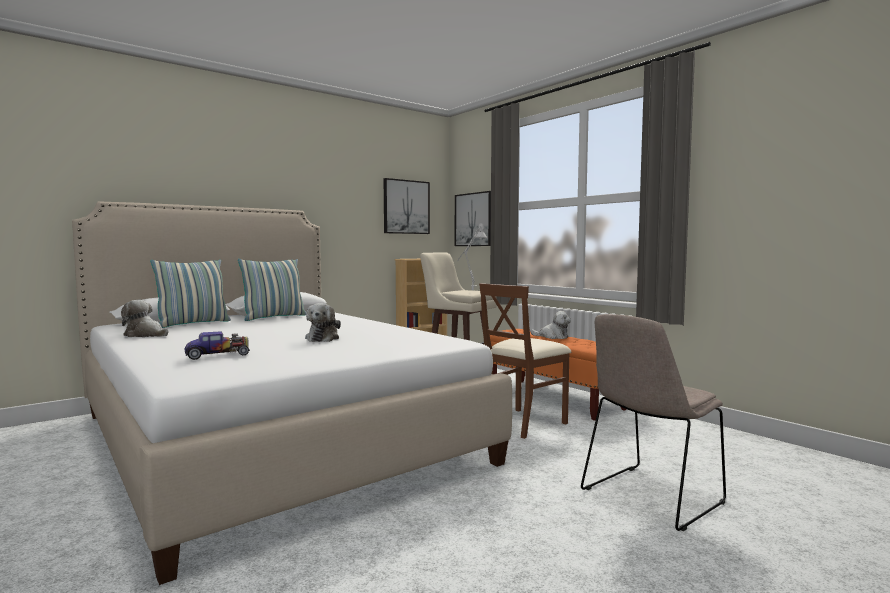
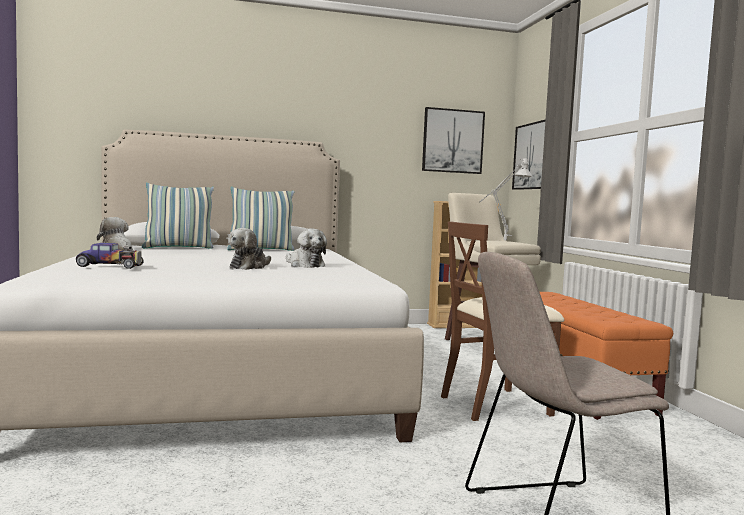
camera: 25 degrees right, 0 degrees up
plush toy [530,311,571,339] -> plush toy moved to [286,228,327,268]

